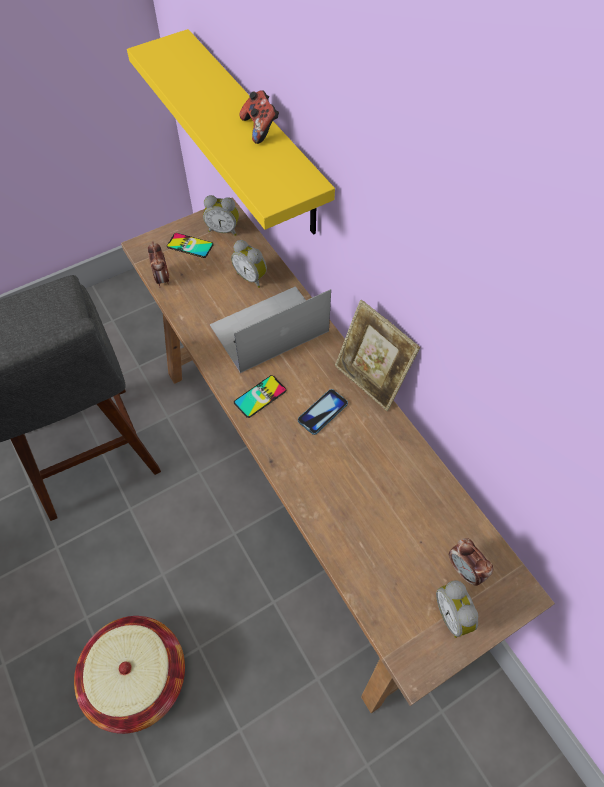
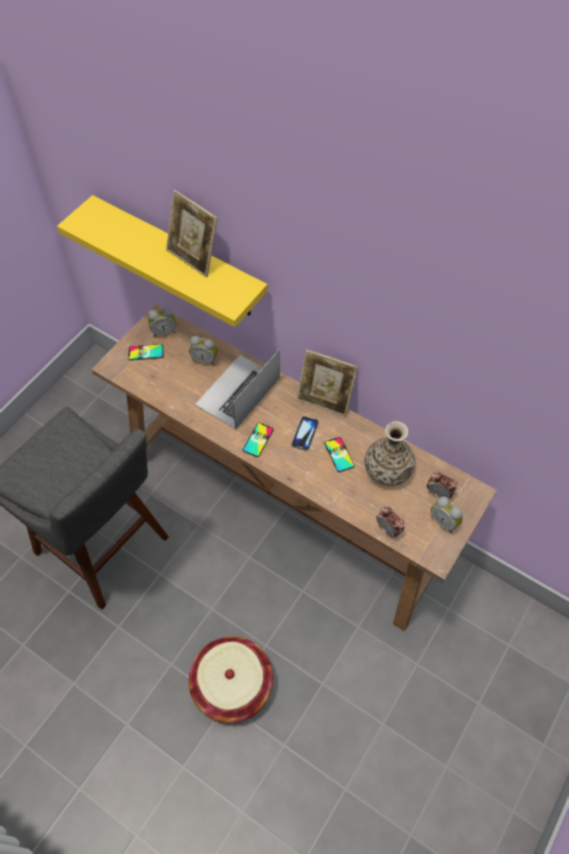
camera: 25 degrees left, 0 degrees up
alarm clock [148,241,169,287] -> alarm clock moved to [376,506,404,538]
game controller [240,90,279,144] -> picture frame [166,190,218,277]
none -> phone [324,437,355,472]
none -> vase [365,421,415,486]

